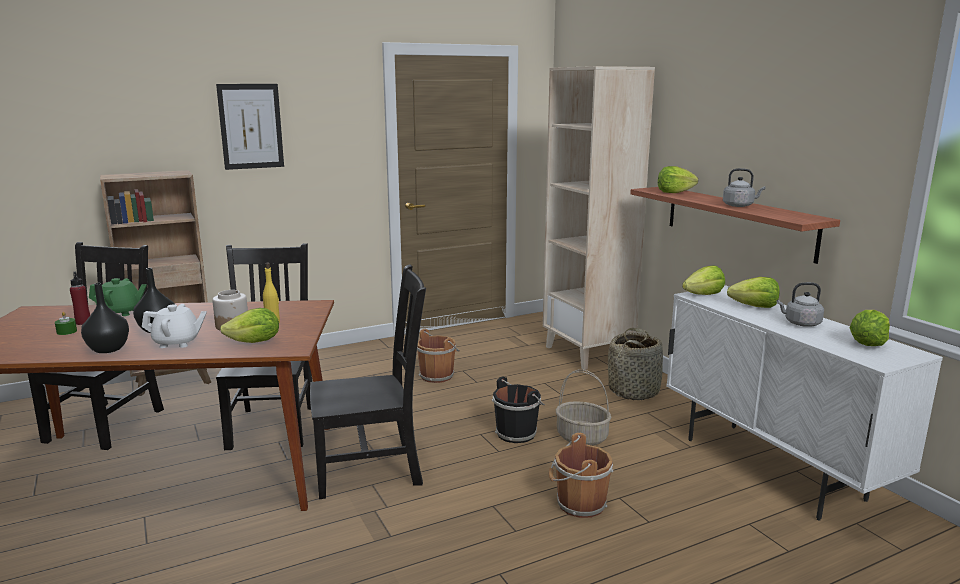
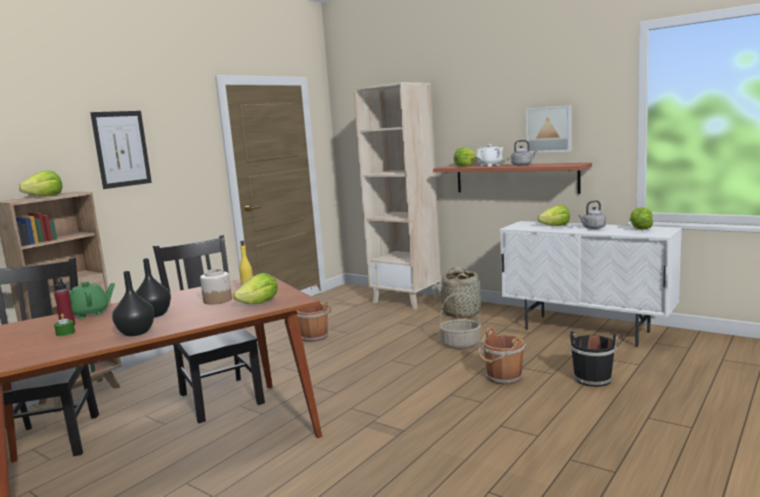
camera: 25 degrees left, 5 degrees down
white teapot [142,304,207,348] -> white teapot moved to [476,144,503,167]
black chair [310,264,426,499] -> none
black bucket [491,376,545,443] -> black bucket moved to [569,331,619,387]
lettuce [682,265,725,295] -> lettuce moved to [19,171,62,196]
none -> picture [526,105,572,153]

